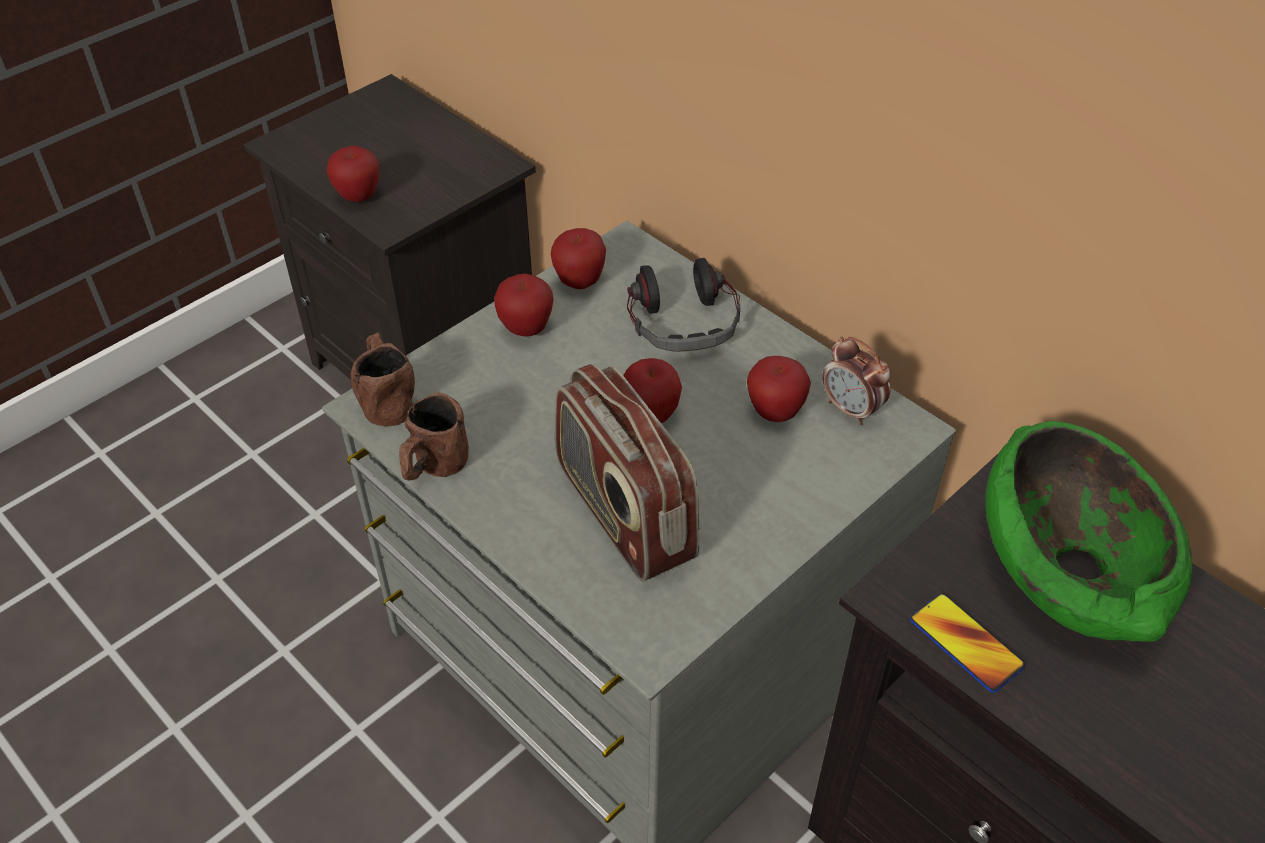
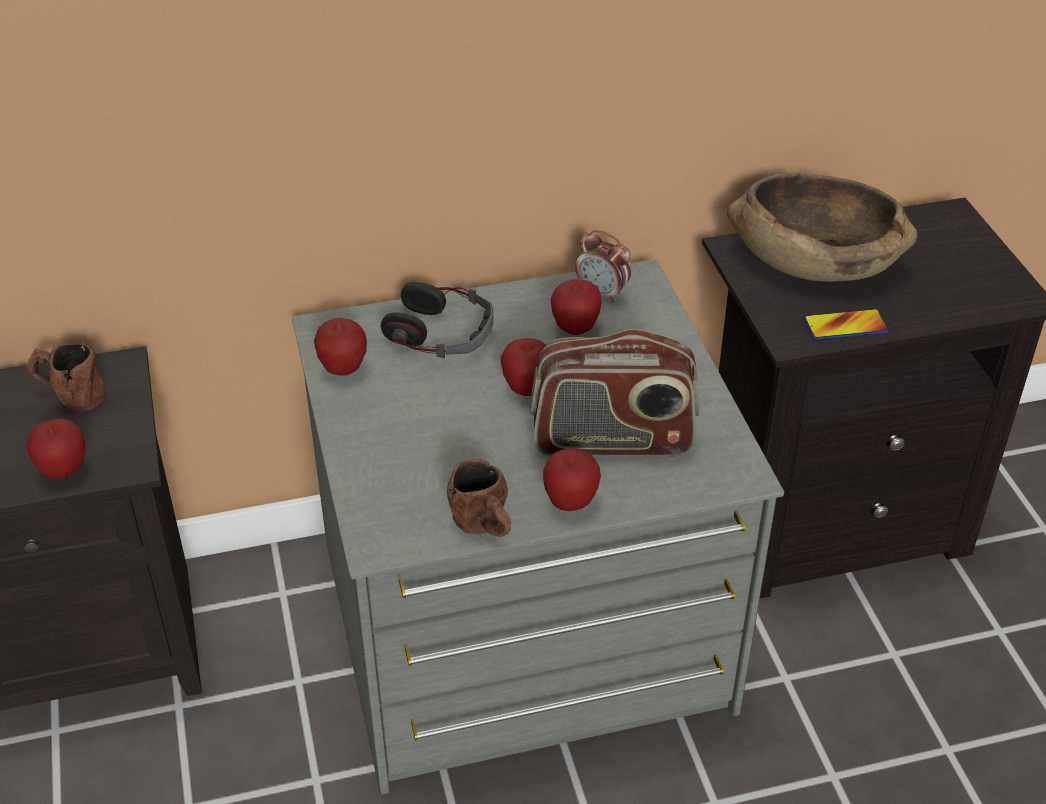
camera: 60 degrees left, 5 degrees down
brown mug [351,332,415,426] -> brown mug moved to [26,343,106,412]
apple [494,273,554,336] -> apple moved to [543,448,601,511]
alarm clock [823,337,891,425] -> alarm clock turned 45 degrees clockwise [575,230,631,303]
green bowl [986,421,1192,642] -> brown bowl [727,173,918,282]

